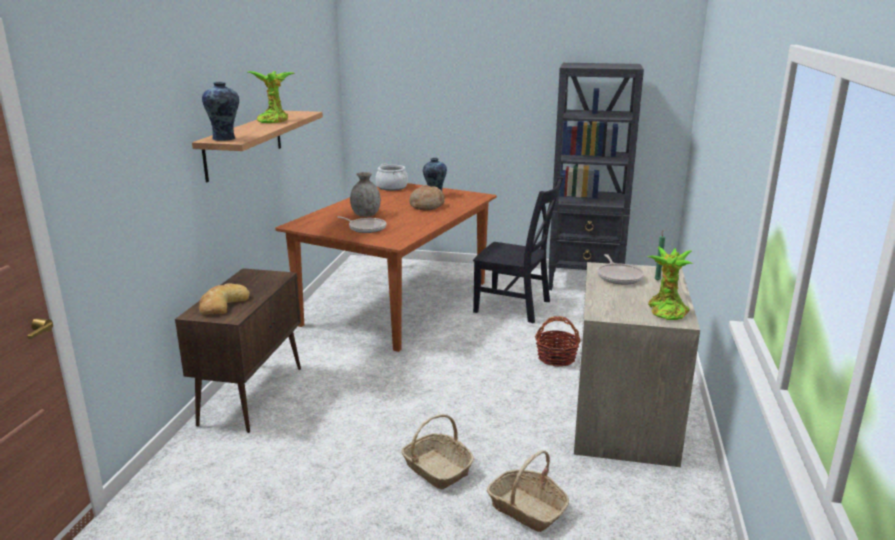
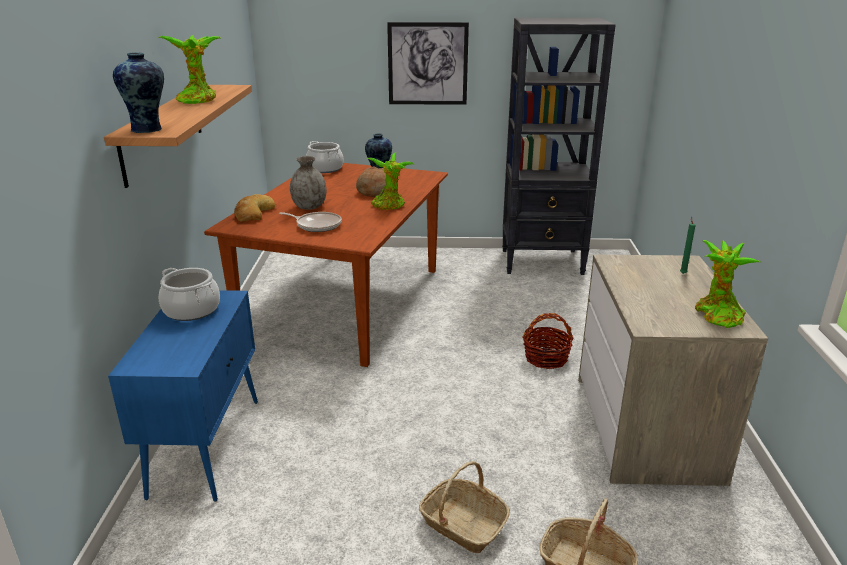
camera: 10 degrees left, 5 degrees up
brown cabinet [175,268,301,433] -> blue cabinet [108,290,258,502]
bread [199,283,250,315] -> bread moved to [234,194,275,221]
black chair [473,177,563,323] -> none
frying pan [597,254,644,285] -> none
none -> cooking pot [158,268,220,321]
none -> potted plant [366,152,414,210]
none -> picture [387,22,469,105]

